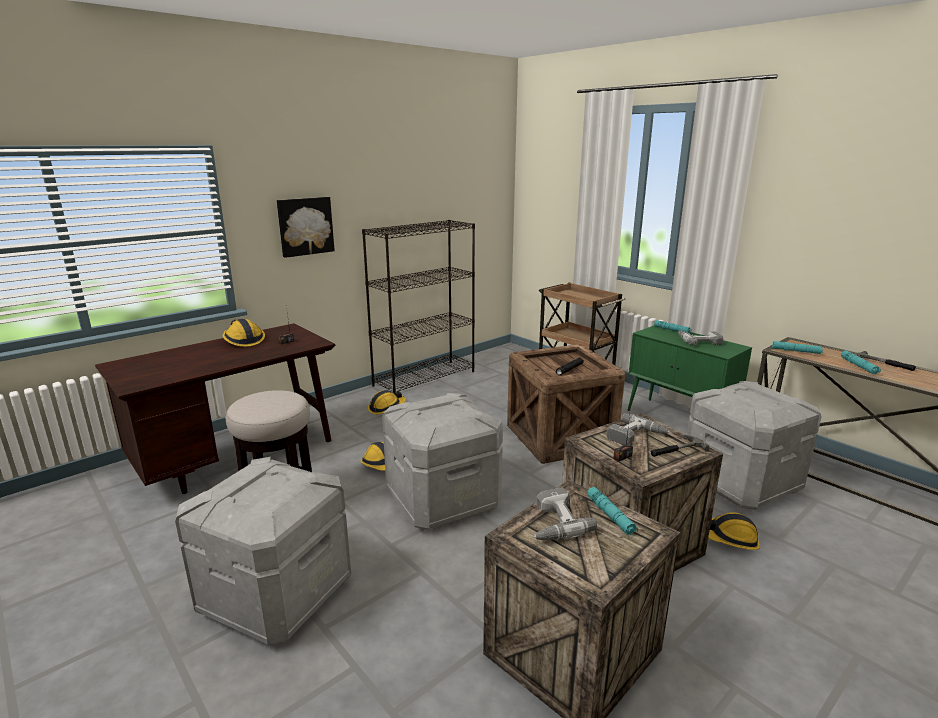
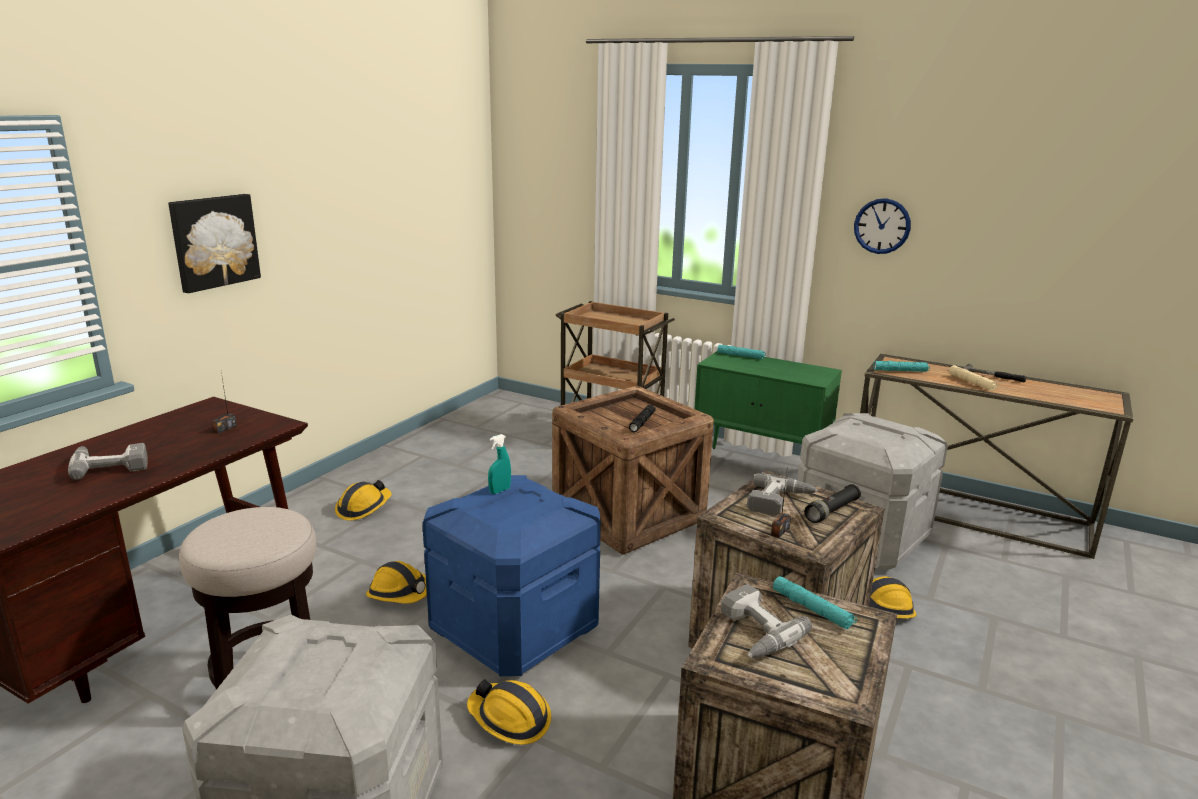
camera: 20 degrees left, 0 degrees up
hard hat [223,319,265,347] -> hard hat moved to [467,679,551,745]
black bookcase [362,220,475,394] -> none
grey storage box [382,393,503,531] -> blue storage box [422,475,601,676]
hammer [651,435,709,457] -> black flashlight [805,484,861,523]
power drill [678,331,723,346] -> power drill moved to [68,443,148,480]
turquoise flashlight [841,351,881,374] -> beige flashlight [949,365,999,391]
none -> turquoise spray bottle [488,434,511,494]
none -> wall clock [854,198,911,254]

